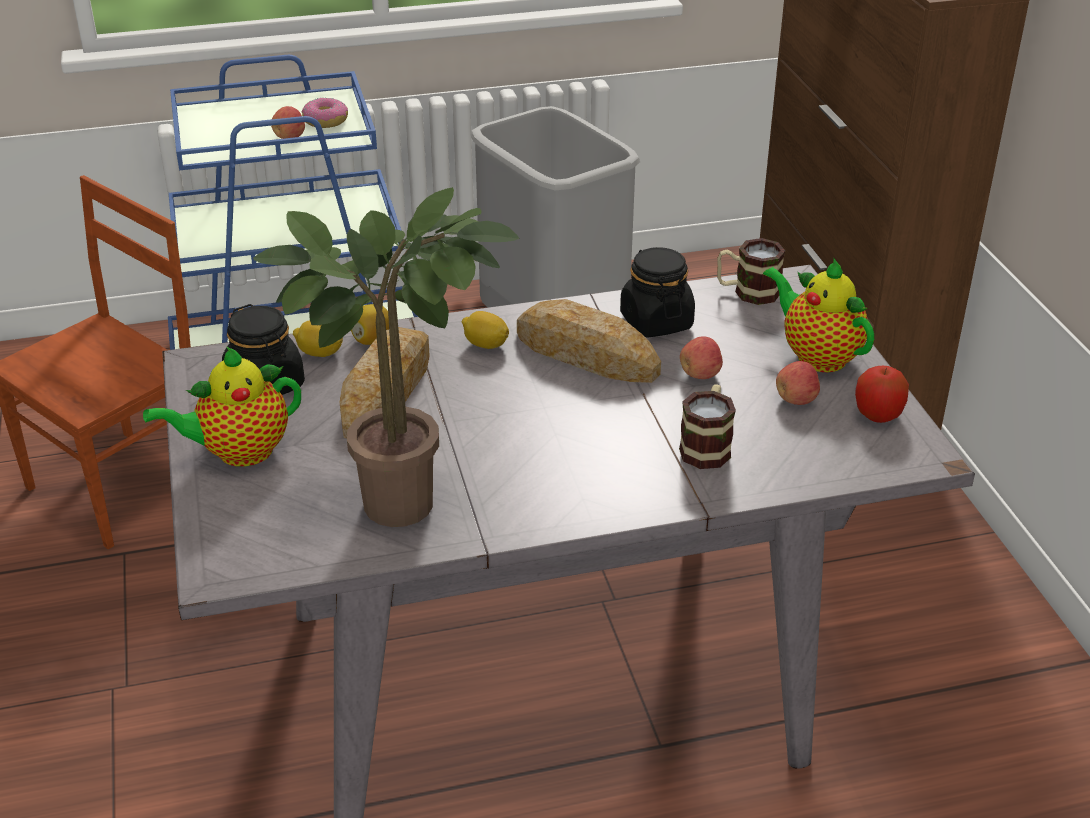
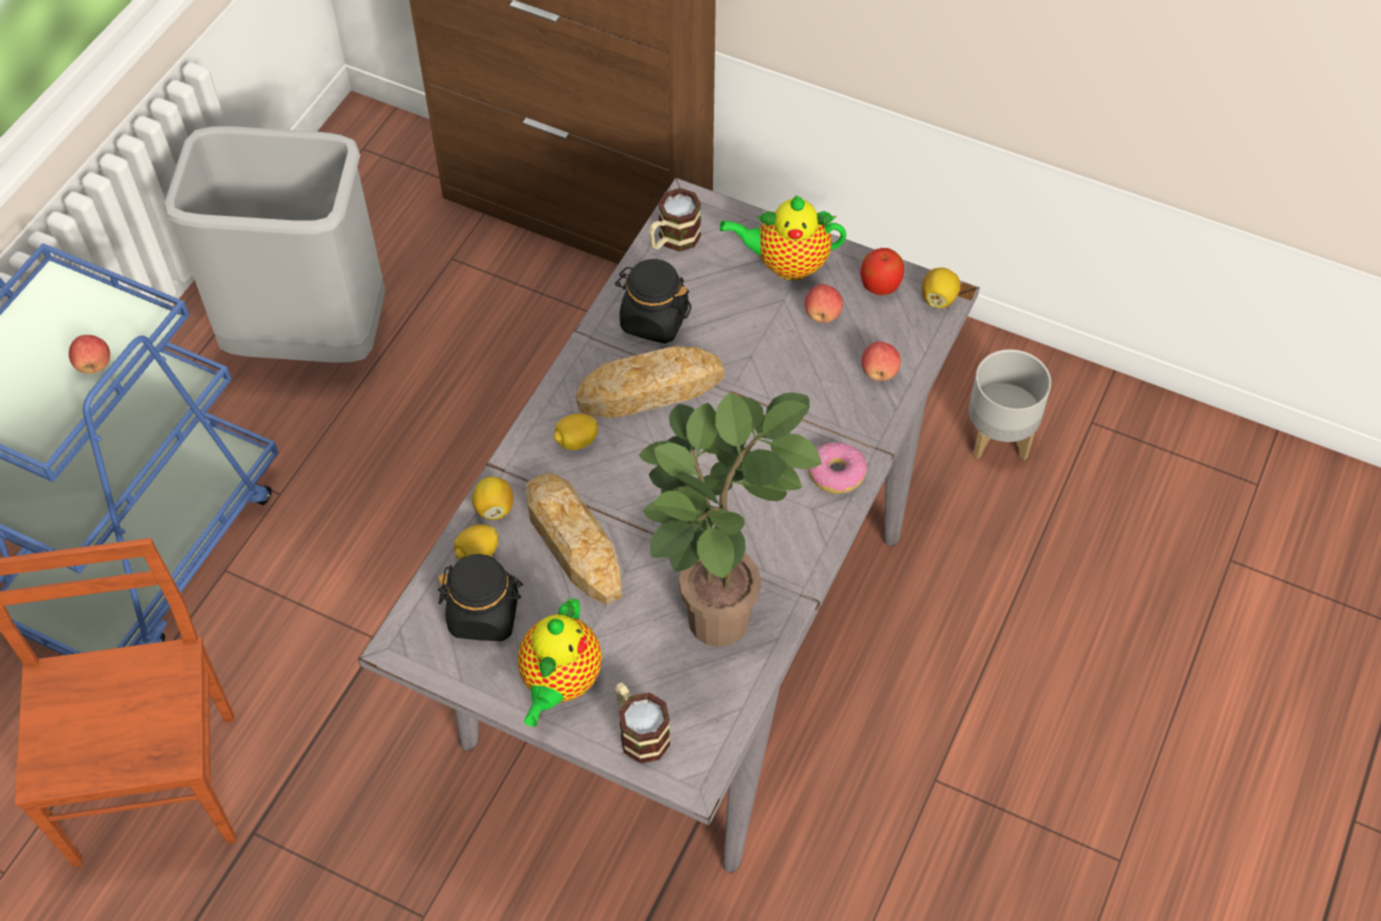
camera: 50 degrees left, 20 degrees up
donut [302,98,348,128] -> donut moved to [808,442,867,494]
mug [679,384,736,469] -> mug moved to [615,682,670,764]
apple [680,336,723,379] -> apple moved to [862,341,901,381]
none -> lemon [922,268,960,308]
none -> grey planter [969,349,1051,461]

